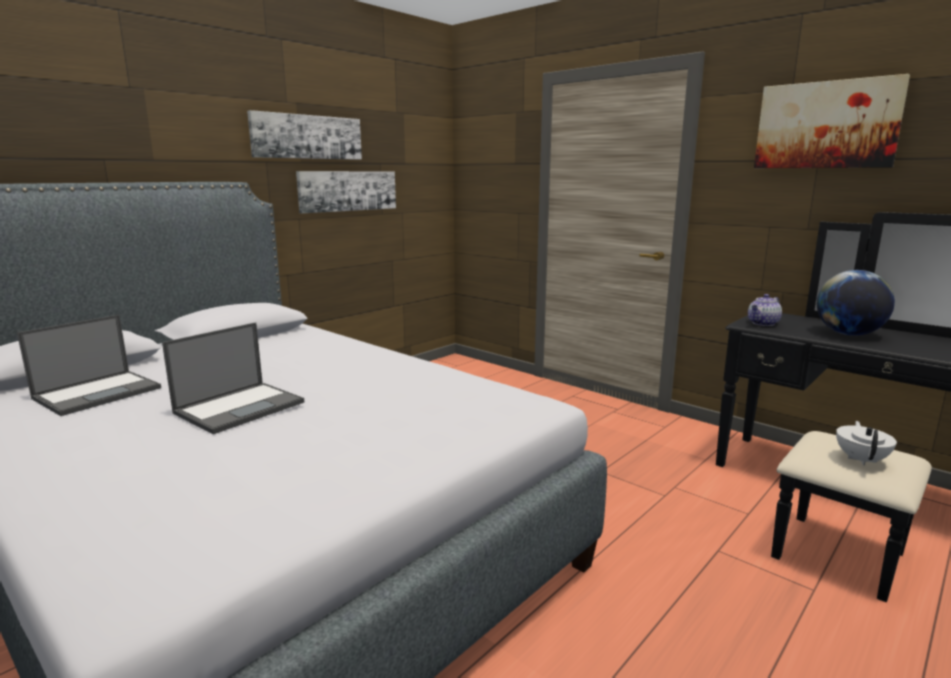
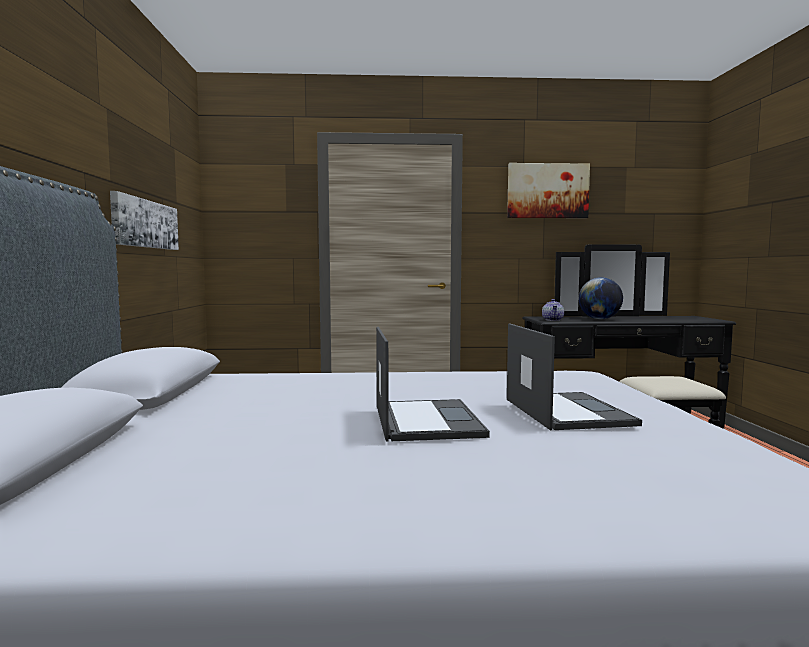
camera: 45 degrees left, 10 degrees down
laptop [17,315,161,416] -> laptop moved to [507,323,642,430]
picture [247,110,362,160] -> none
white teapot [836,421,897,466] -> none

